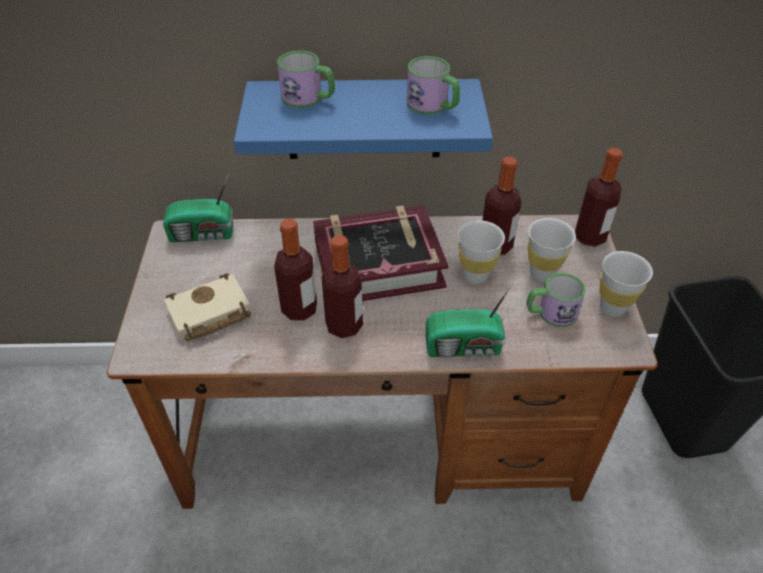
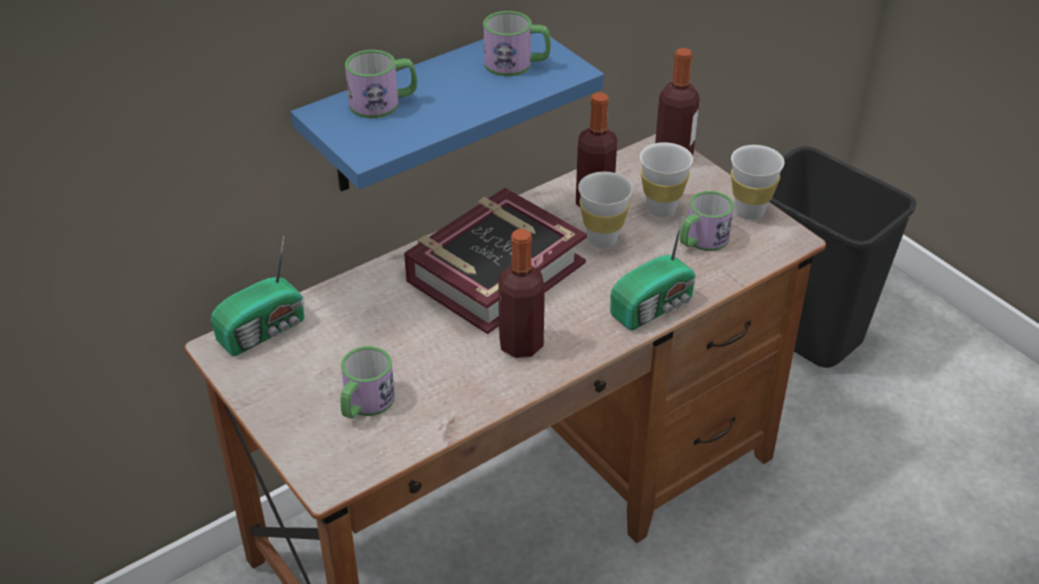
camera: 35 degrees left, 5 degrees down
beige book [164,273,251,341] -> mug [341,346,395,419]
bottle [274,219,317,321] -> none

